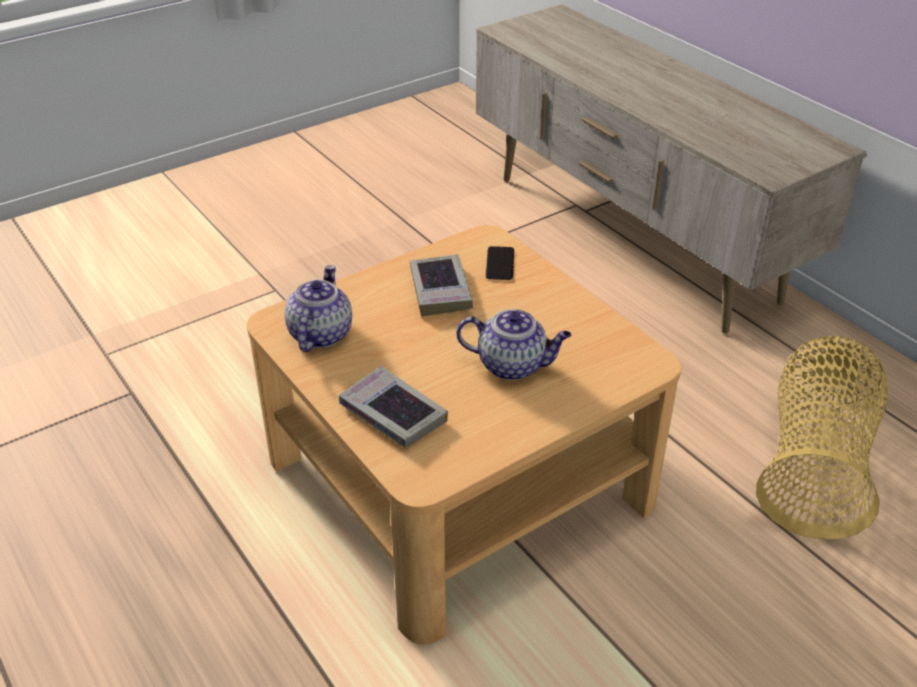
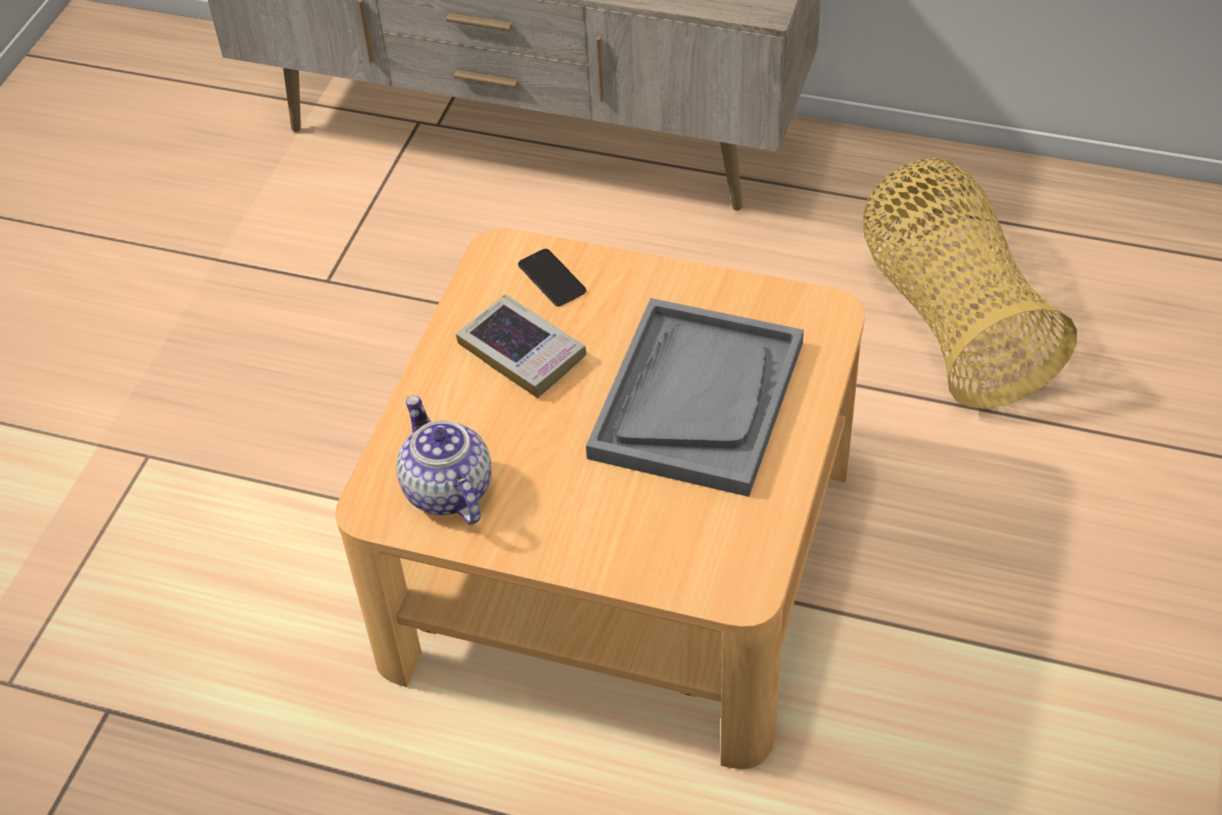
camera: 35 degrees left, 10 degrees up
book [339,366,448,448] -> none
teapot [456,309,572,380] -> grey tray [586,298,804,497]

